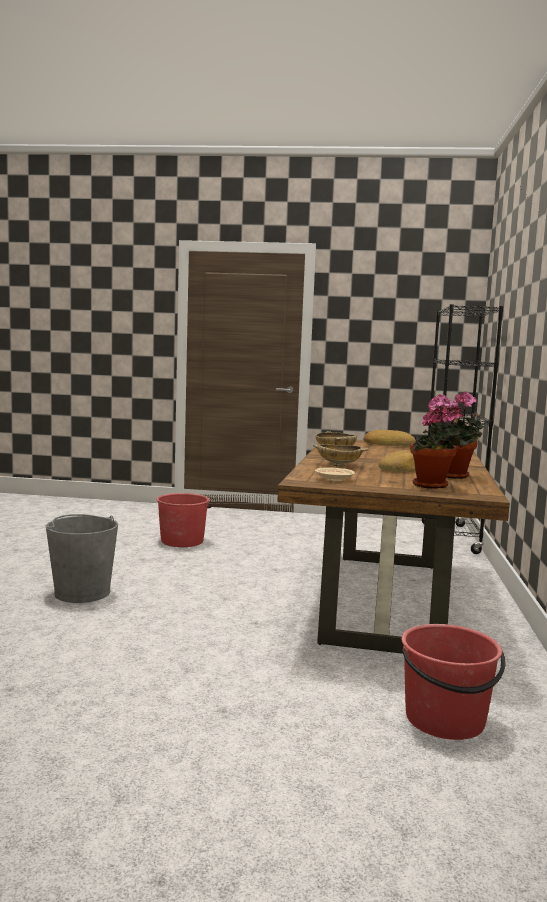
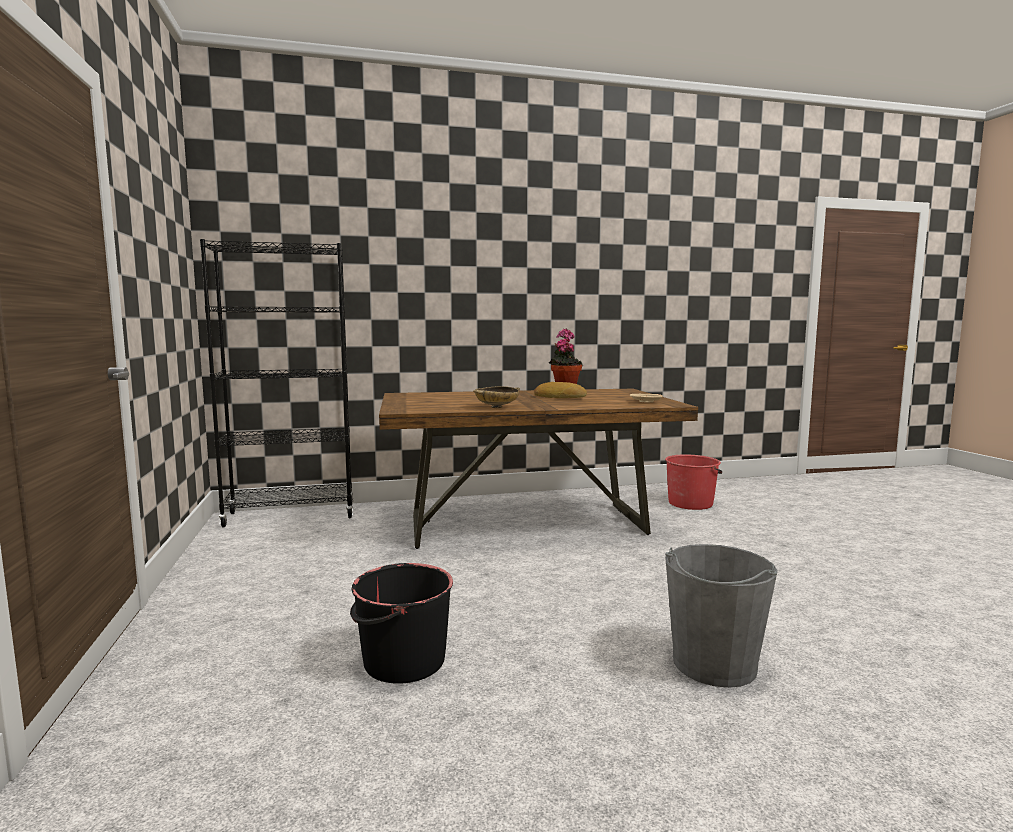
camera: 110 degrees left, 0 degrees up
red bucket [156,493,212,547] -> black bucket [350,563,453,684]
beige bowl [313,444,369,467] -> none
bread [363,430,416,446] -> none
potted plant [410,394,461,489] -> none

